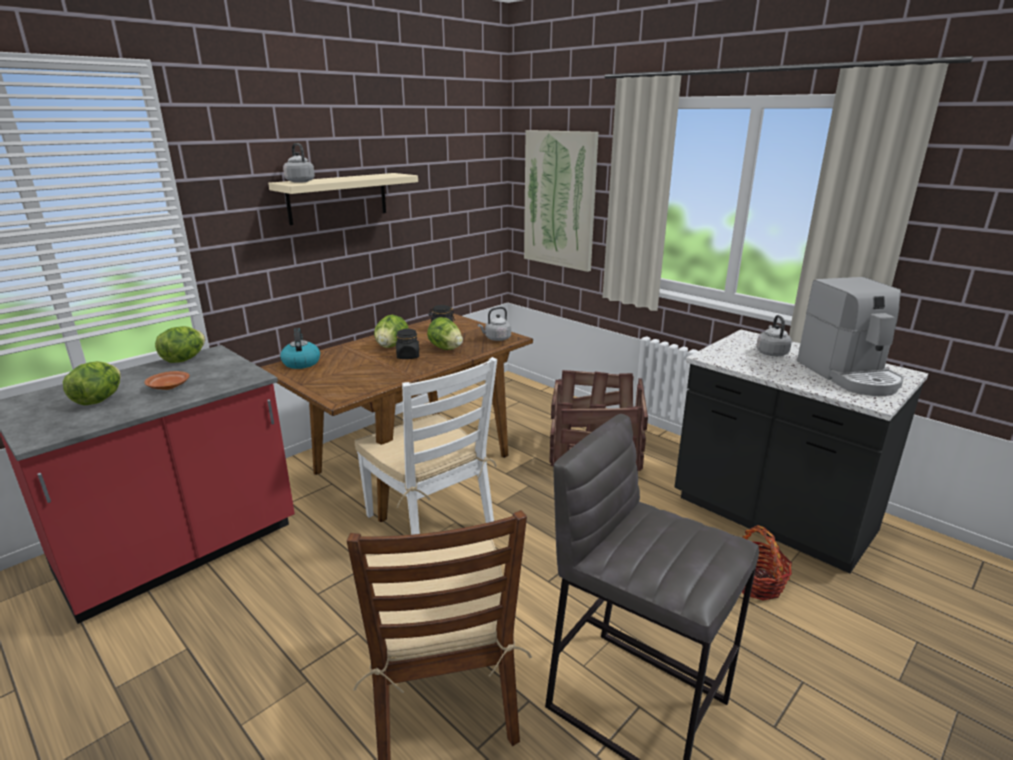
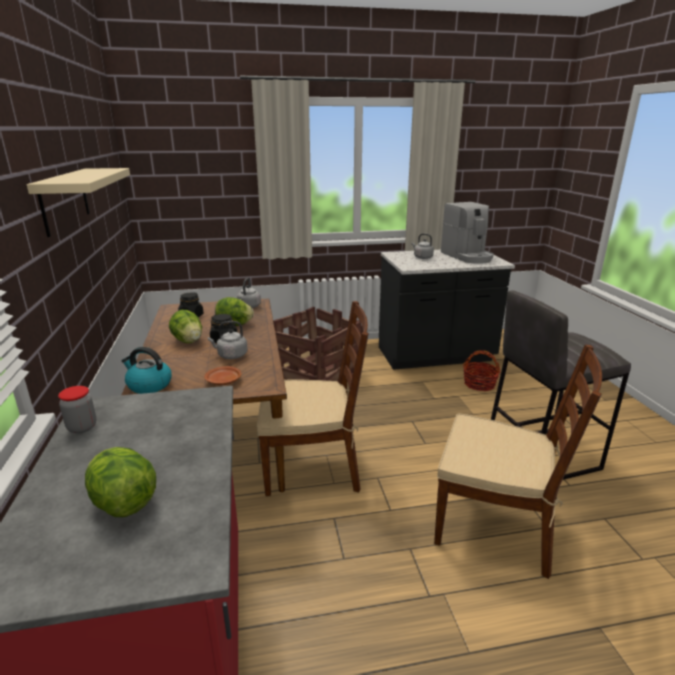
camera: 55 degrees left, 0 degrees up
brown plate [145,371,190,390] -> brown plate moved to [204,366,241,385]
lettuce [155,326,205,363] -> jar [58,386,96,433]
grey kettle [283,143,315,183] -> grey kettle moved to [208,321,248,359]
white chair [354,357,497,535] -> brown chair [256,301,369,496]
picture [524,130,599,272] -> none
coffee machine [797,277,903,396] -> coffee machine turned 45 degrees clockwise [441,202,494,264]

